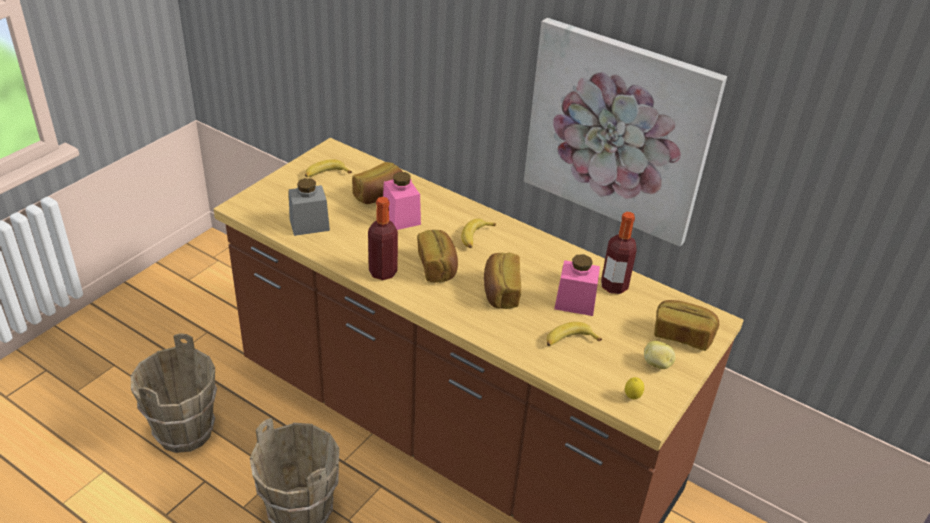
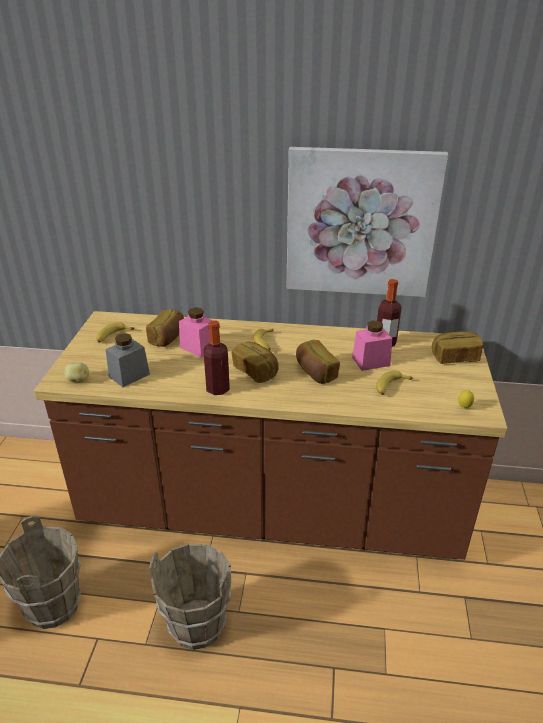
camera: 25 degrees left, 5 degrees down
potato [644,341,675,369] -> potato moved to [64,363,89,382]

